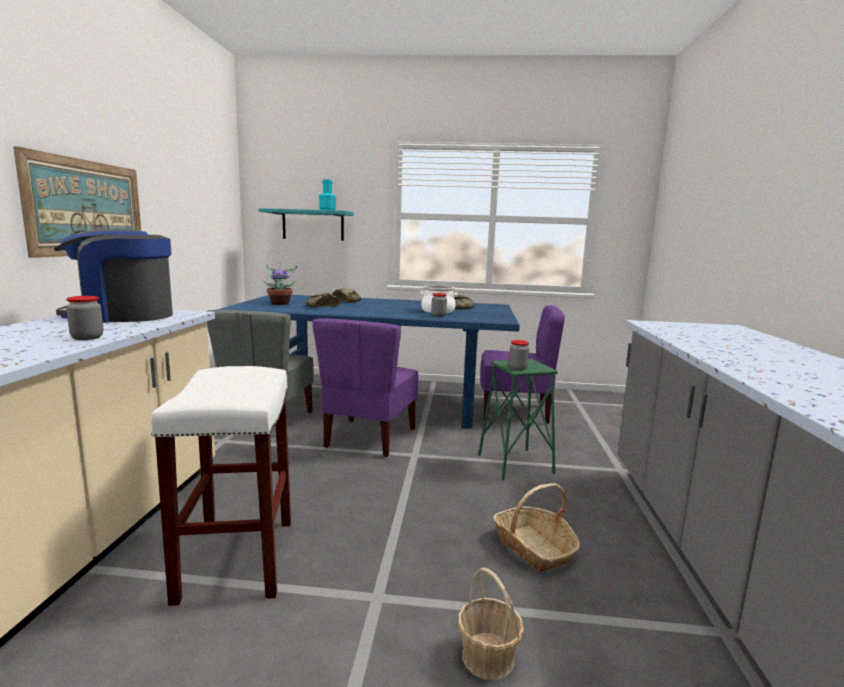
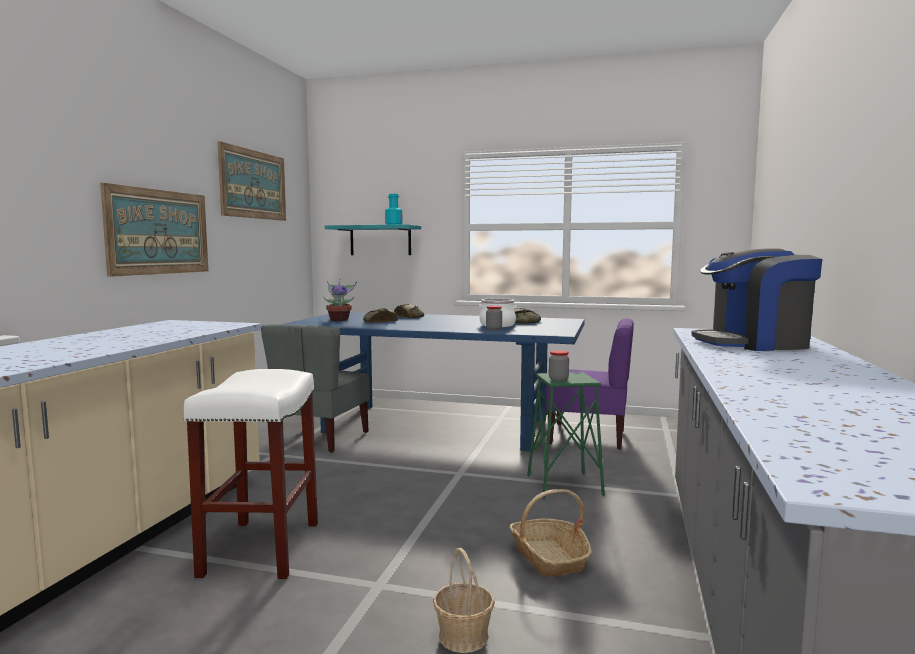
camera: 10 degrees right, 5 degrees down
coffee machine [54,228,173,323] -> coffee machine moved to [691,248,822,351]
jar [66,296,103,340] -> none
purple chair [312,318,418,457] -> none
none -> picture [217,141,286,221]

